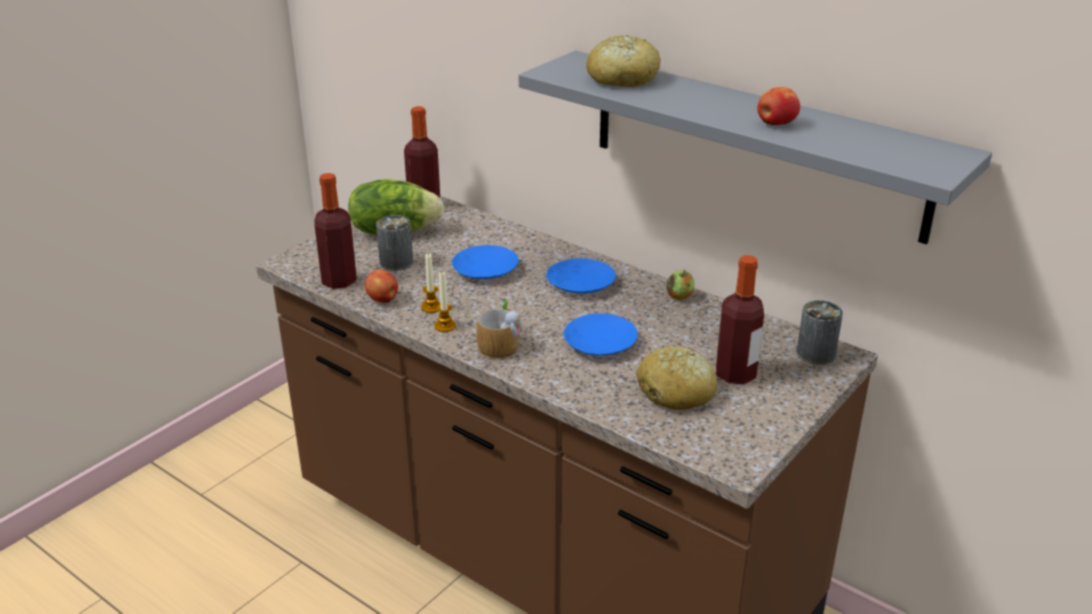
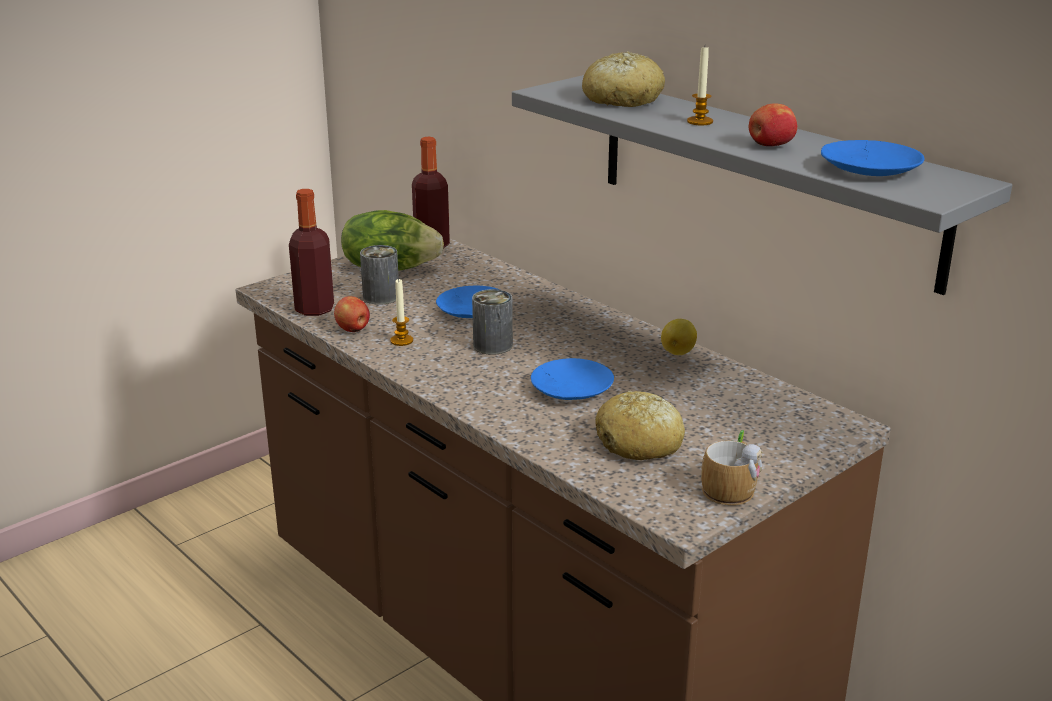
camera: 10 degrees right, 5 degrees down
candle [434,272,456,332] -> candle moved to [687,47,713,126]
mug [476,300,522,359] -> mug moved to [701,430,762,505]
blue plate [546,258,616,294] -> blue plate moved to [821,140,925,176]
apple [666,269,695,300] -> lemon [661,319,697,355]
bottle [716,255,764,384] -> none
can [796,300,843,365] -> can moved to [472,289,513,355]

